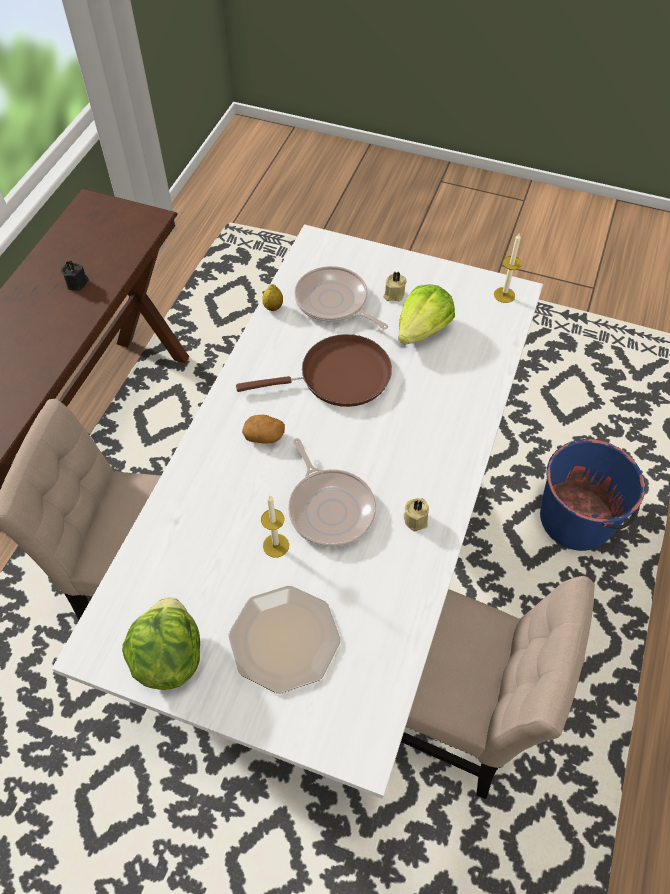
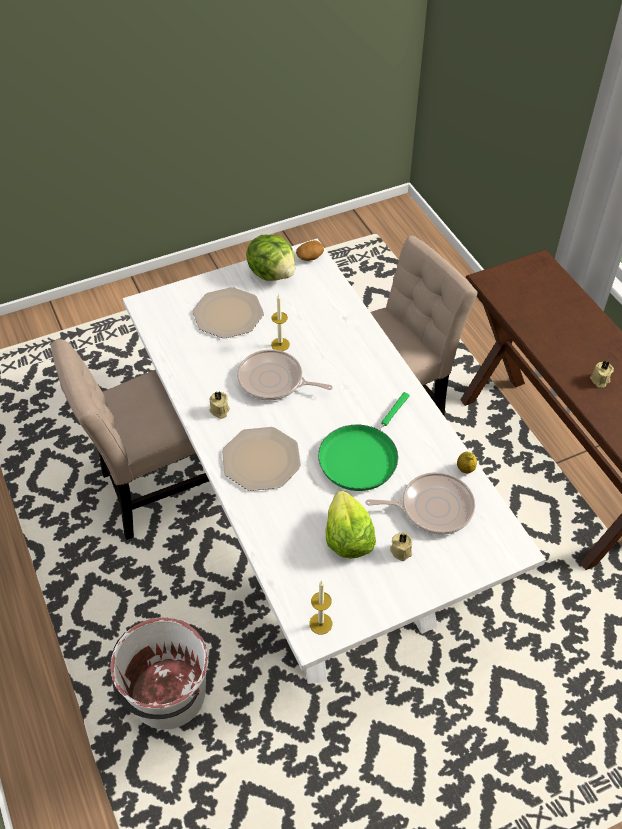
camera: 135 degrees right, 5 degrees down
black candle [61,260,89,291] -> beige candle [590,360,614,388]
brown frying pan [236,334,392,407] -> green frying pan [318,392,410,491]
potato [242,415,285,444] -> potato moved to [296,240,324,261]
blue bucket [540,439,645,551] -> white bucket [110,617,208,730]
none -> plate [222,427,301,491]

